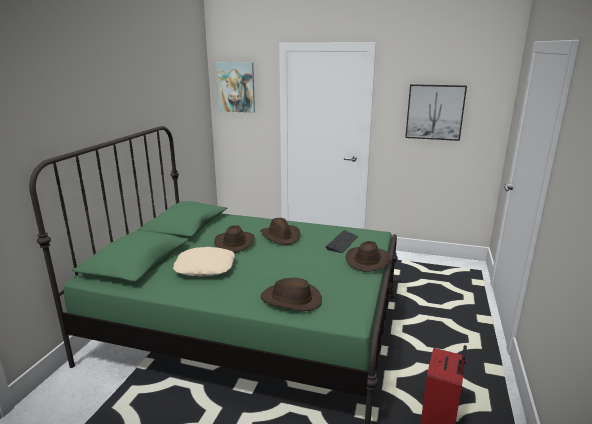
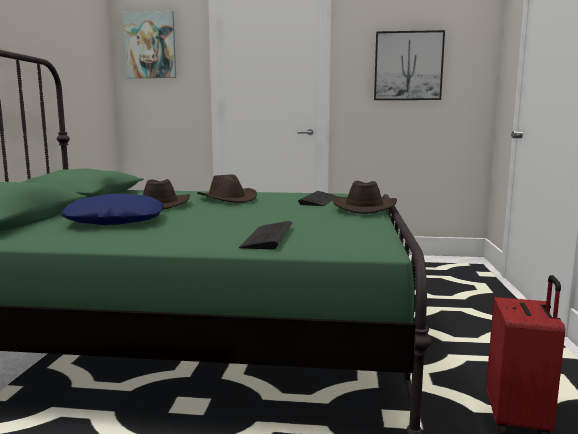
camera: 10 degrees left, 10 degrees down
beige pillow [173,247,235,277] -> blue pillow [61,194,164,225]
brown hat [261,278,322,311] -> keyboard [239,221,292,250]

